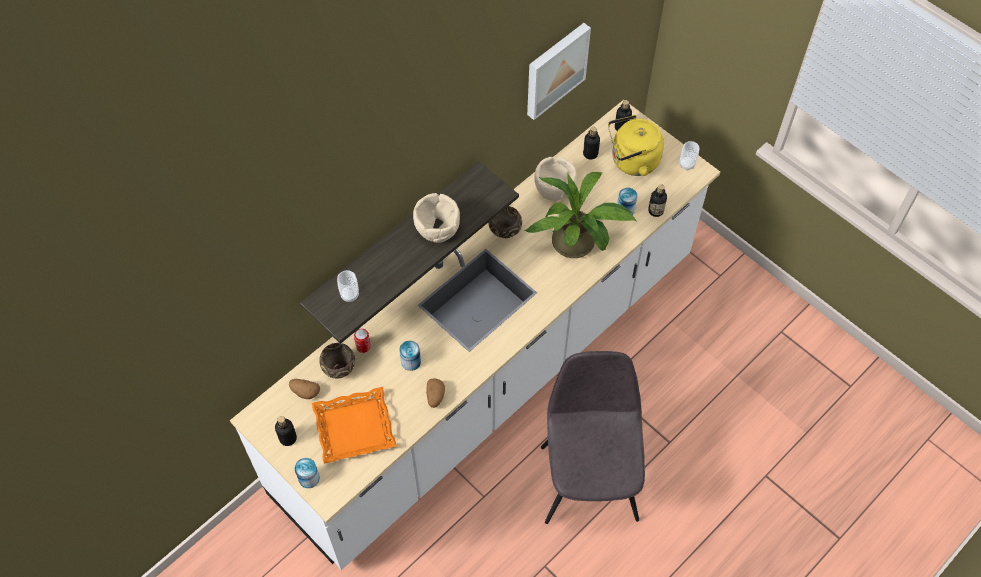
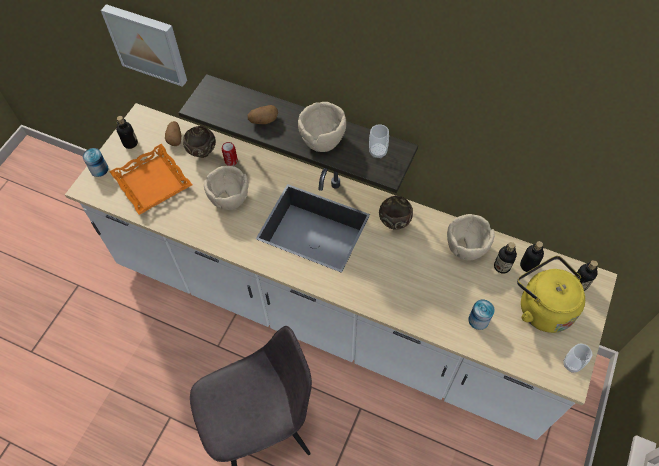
camera: 70 degrees right, 0 degrees up
cup [337,270,359,302] -> cup moved to [369,124,389,158]
can [399,341,421,371] -> beige bowl [204,166,249,210]
potato [426,378,445,408] -> potato moved to [248,105,278,124]
potted plant [525,172,636,258] -> none
picture [527,23,591,120] -> picture moved to [101,4,187,87]
bottle [648,184,667,217] -> bottle moved to [494,242,517,274]

